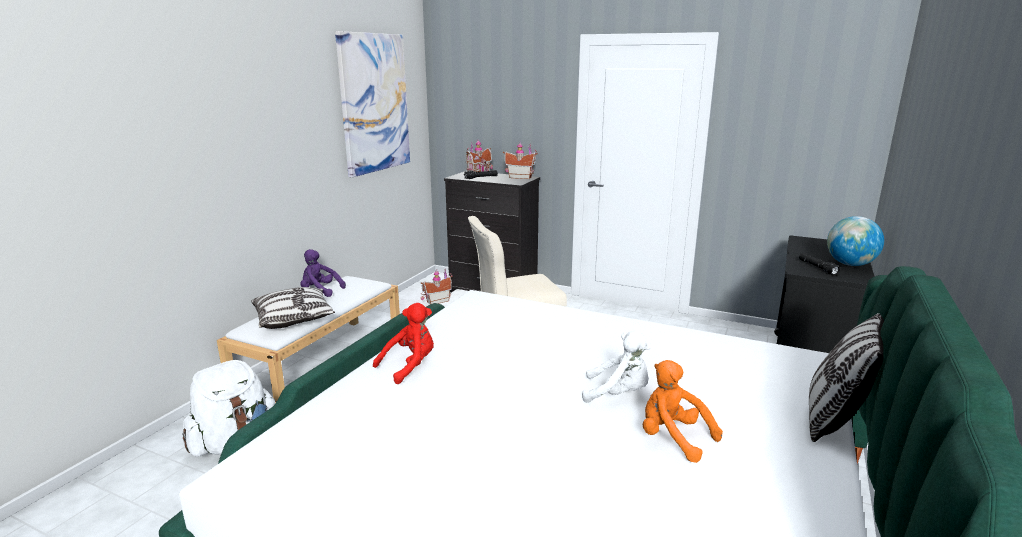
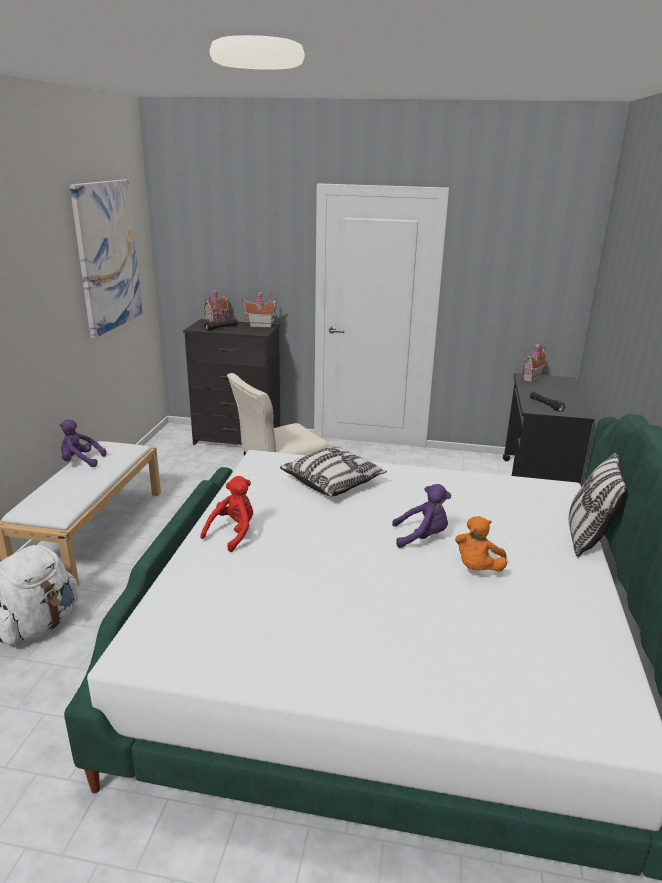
camera: 15 degrees left, 5 degrees up
pillow [251,287,335,329] -> pillow moved to [280,446,387,496]
toy house [421,269,452,304] -> toy house moved to [520,341,546,383]
white plush toy [582,331,651,403] -> purple plush toy [392,484,451,548]
orange plush toy [643,360,723,463] -> orange plush toy turned 90 degrees counterclockwise [455,516,507,571]
globe [827,216,884,266] -> none

